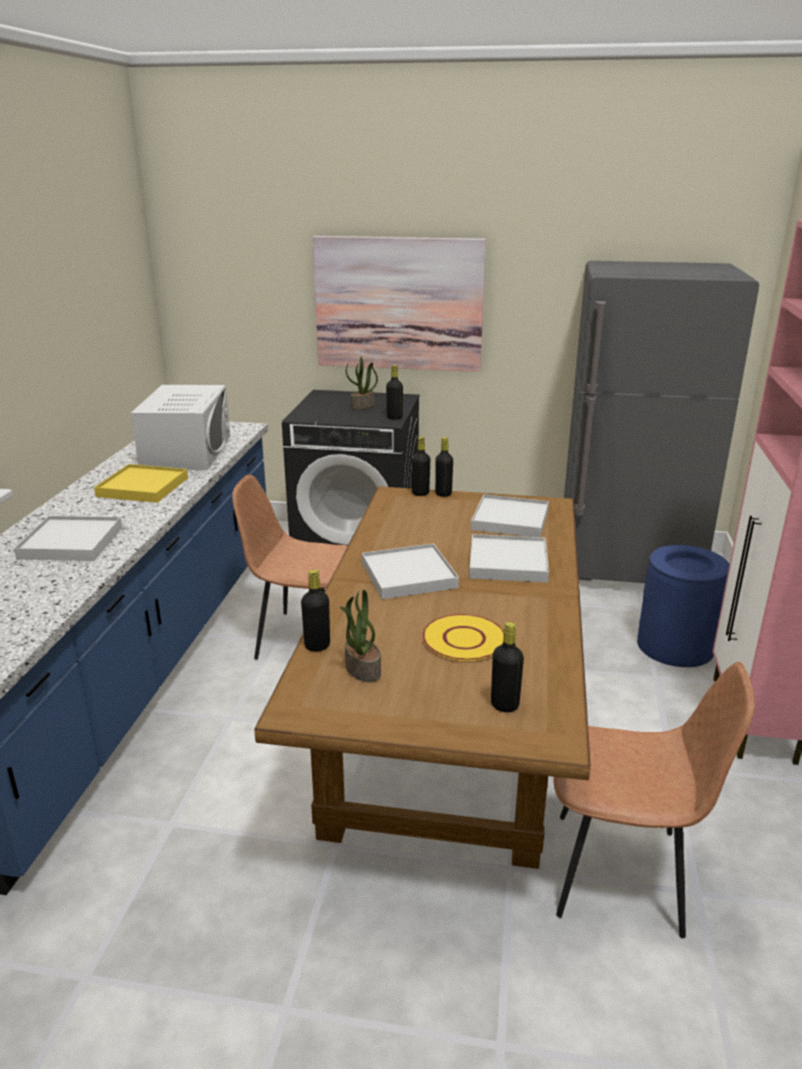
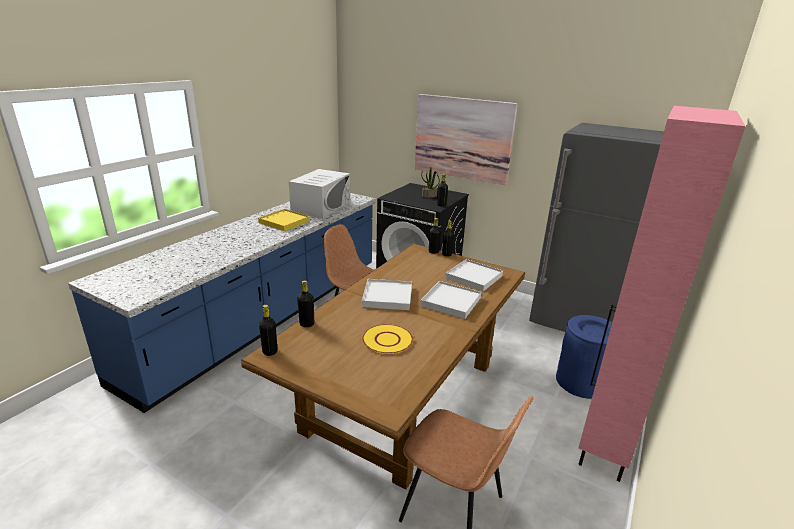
camera: 20 degrees right, 0 degrees up
white tray [14,516,122,561] -> none
potted plant [340,590,381,682] -> none
black bottle [491,622,524,712] -> black bottle moved to [259,305,277,356]

